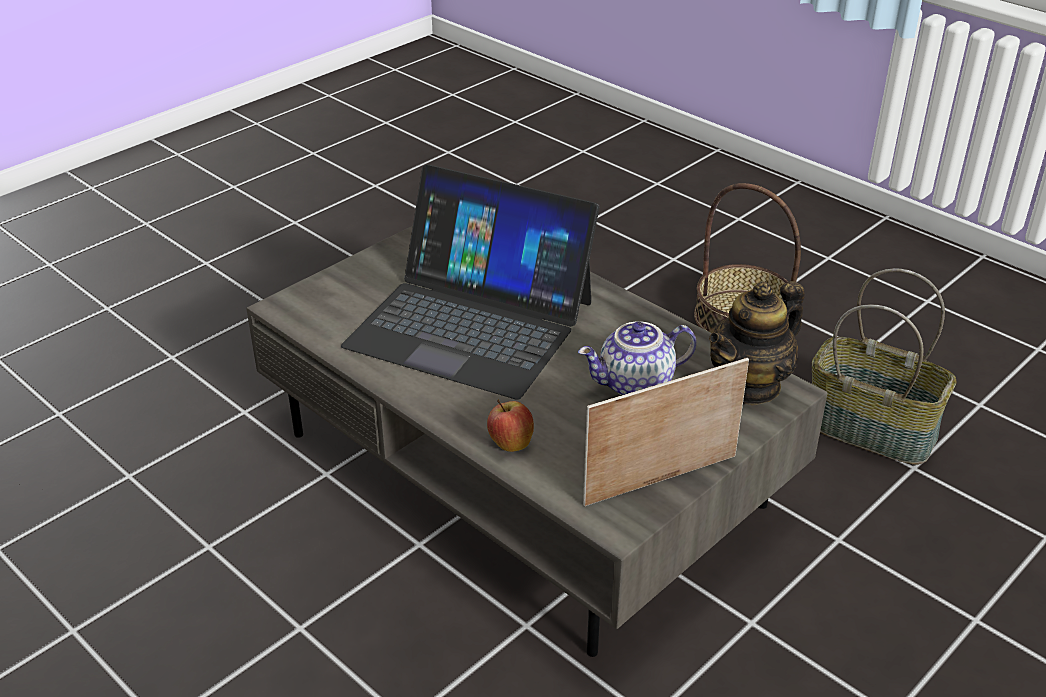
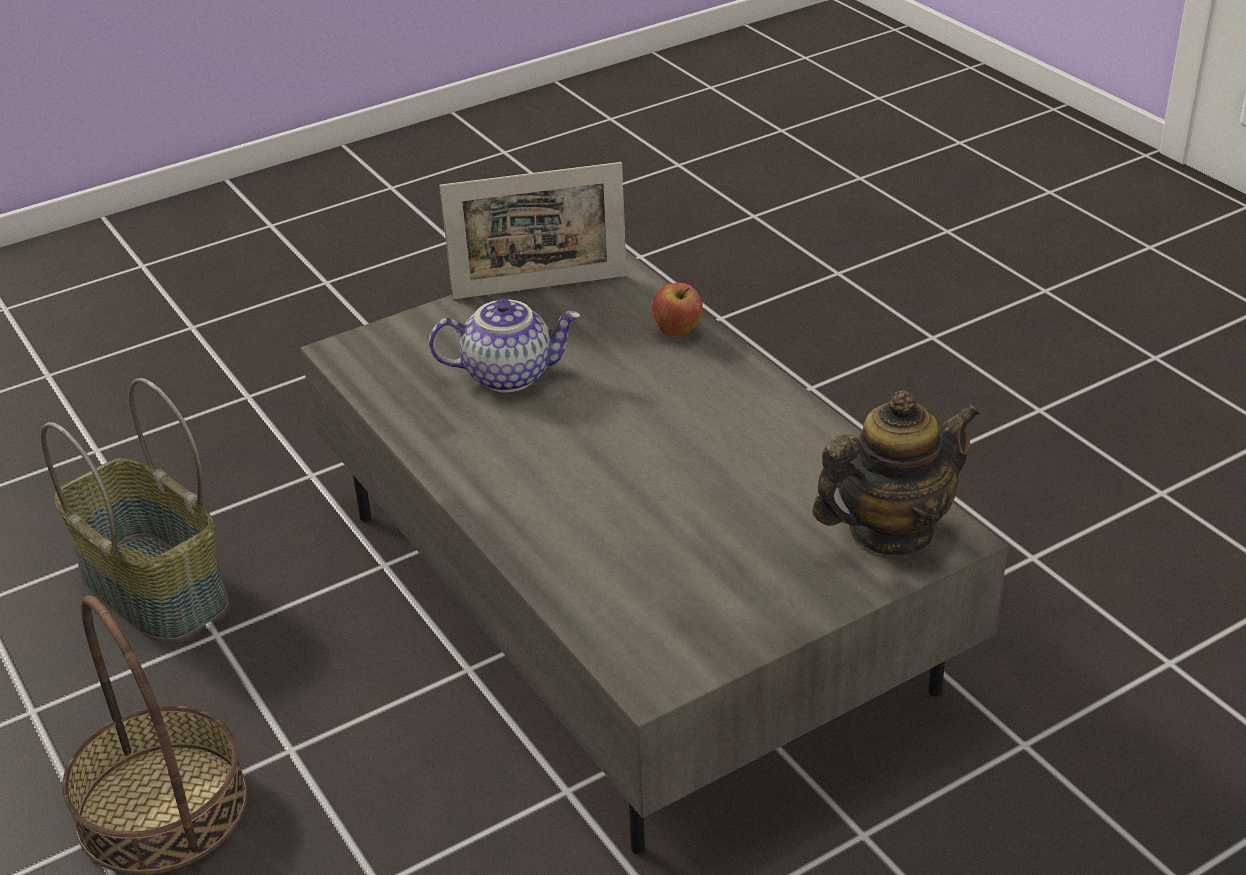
camera: 165 degrees left, 0 degrees up
laptop [341,165,600,400] -> none
teapot [709,281,805,406] -> teapot moved to [812,390,980,555]

